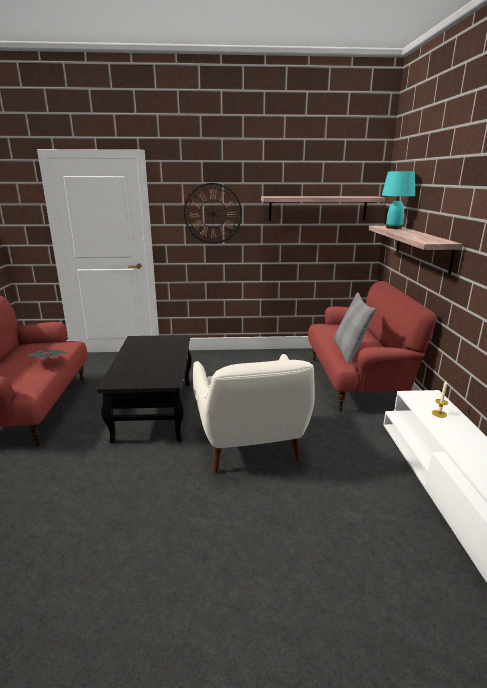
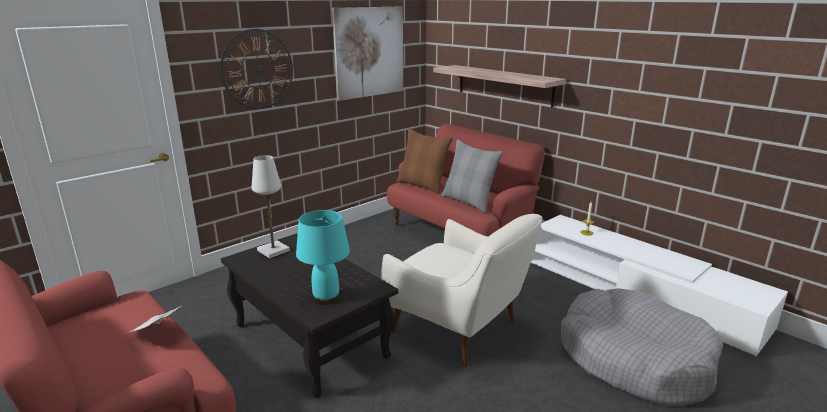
camera: 40 degrees left, 0 degrees up
shelf [261,196,386,221] -> picture [332,7,403,101]
turquoise table lamp [382,171,415,229] -> turquoise table lamp moved to [296,210,350,304]
none -> white table lamp [252,155,290,258]
none -> brown pillow [397,128,453,194]
none -> grey dog bed [561,288,723,406]

